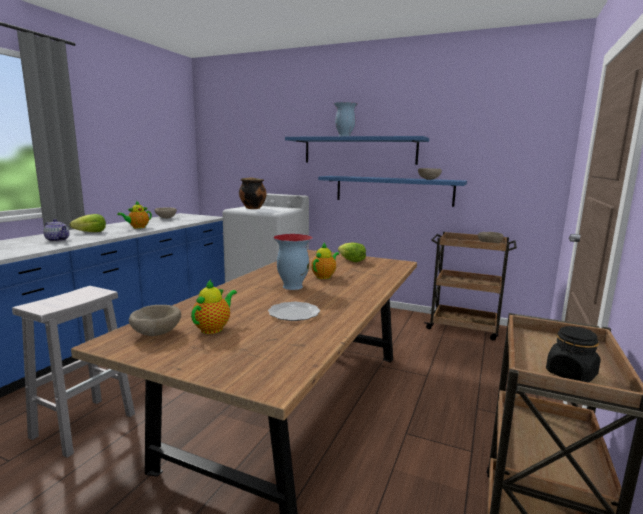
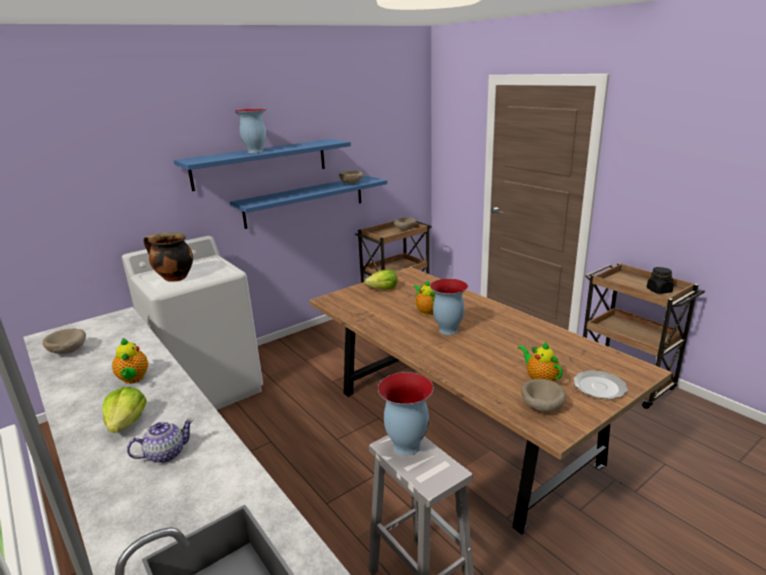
camera: 60 degrees left, 10 degrees up
plate [268,302,320,321] -> plate moved to [573,370,628,399]
none -> vase [378,372,433,456]

